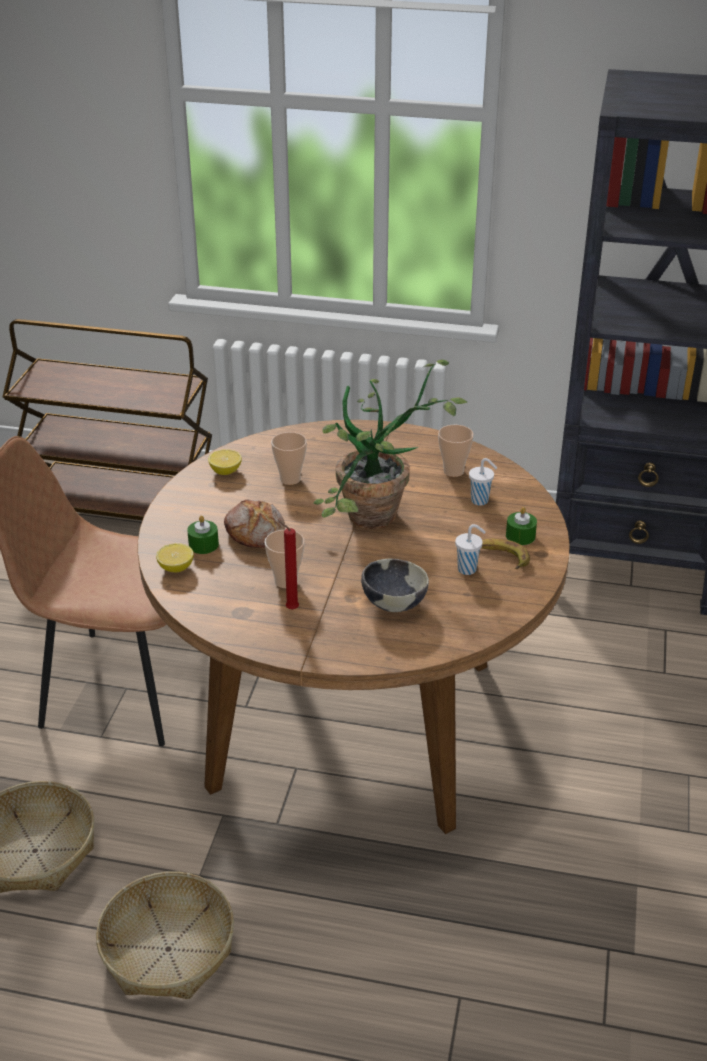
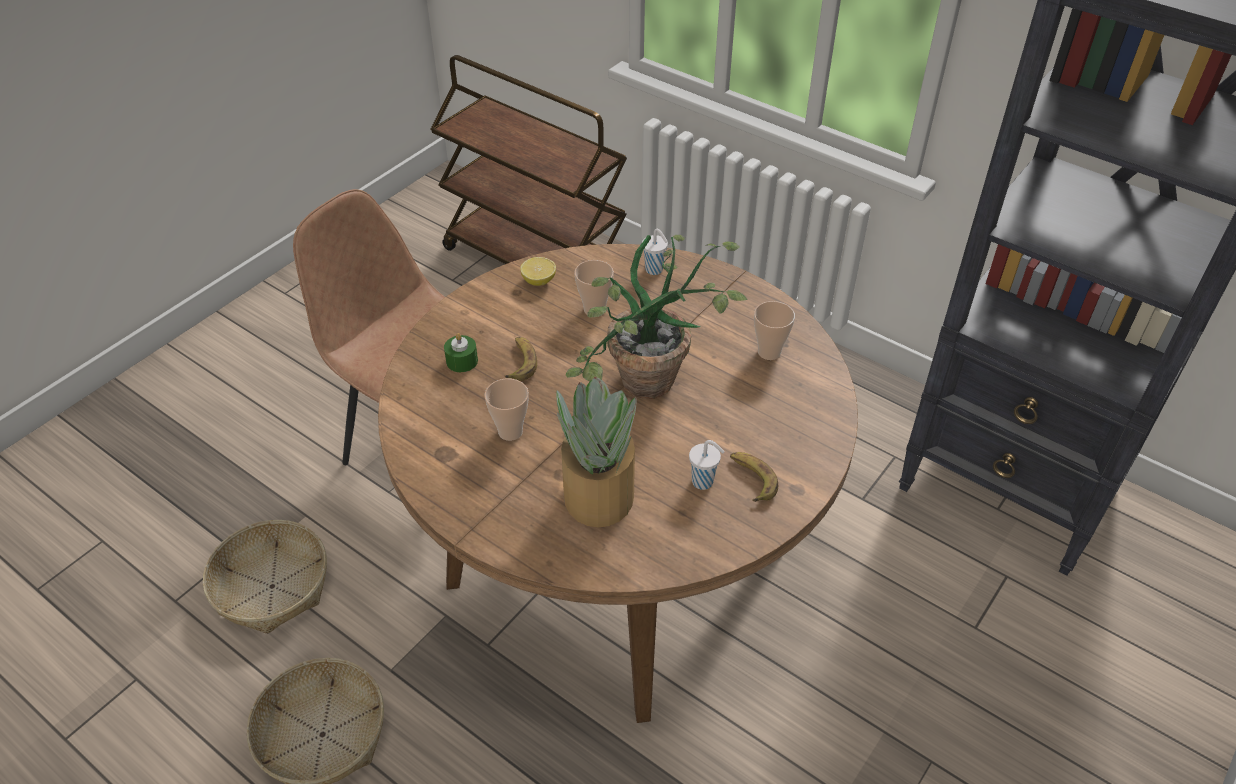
camera: 25 degrees right, 10 degrees up
lemon [156,543,194,572] -> none
bread [224,500,285,548] -> banana [504,337,537,381]
red candle [278,520,299,610] -> none
bowl [361,558,429,612] -> potted plant [557,377,636,527]
white cup [469,458,497,506] -> white cup moved to [642,229,668,275]
green candle [506,507,537,545] -> none

